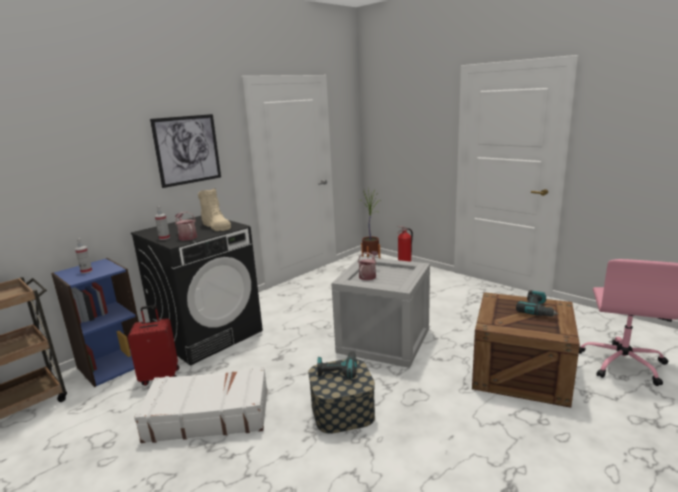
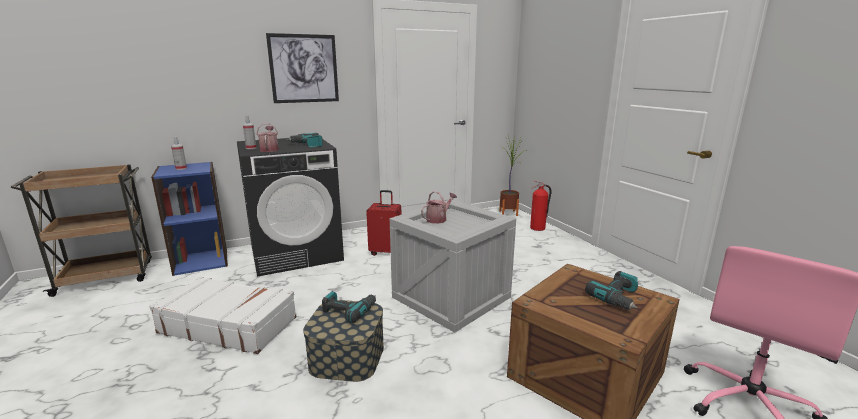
camera: 20 degrees right, 0 degrees up
red suitcase [128,305,179,386] -> red suitcase moved to [366,190,401,256]
beige boot [198,188,231,231] -> power drill [287,133,323,147]

